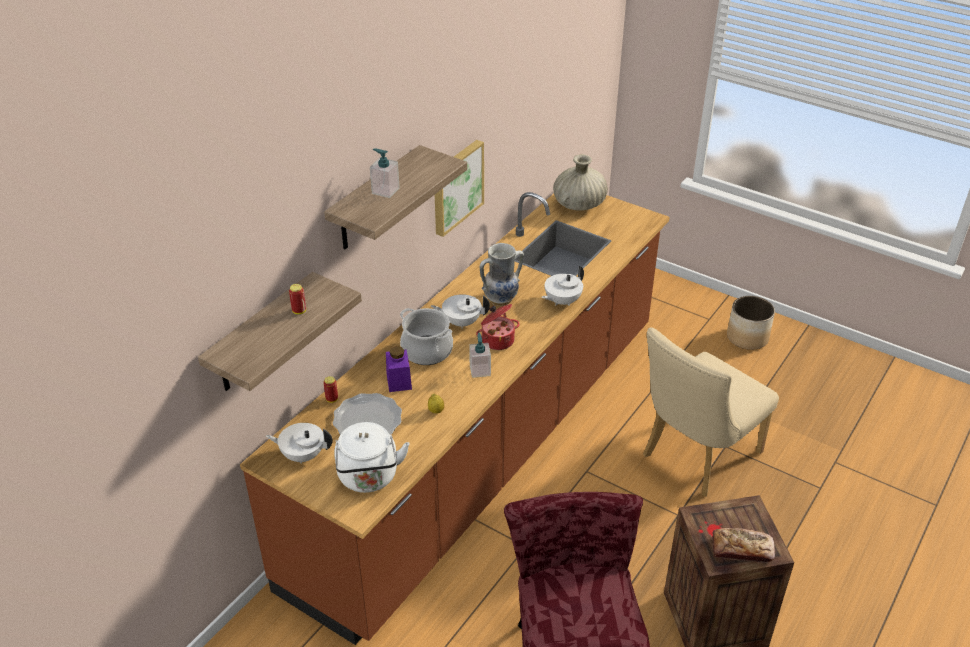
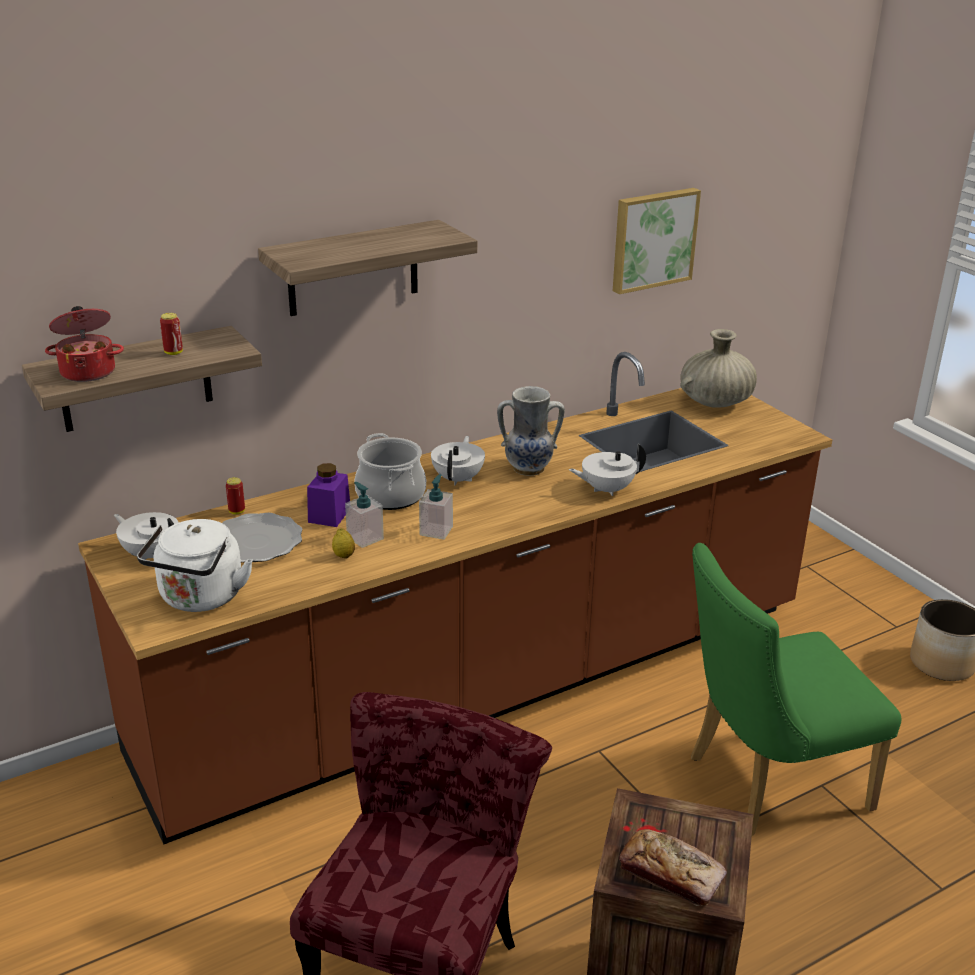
camera: 25 degrees right, 10 degrees down
soap dispenser [370,148,400,198] -> soap dispenser moved to [345,482,384,548]
white teapot [431,294,490,329] -> white teapot turned 75 degrees clockwise [431,436,485,486]
picture [435,140,484,237] -> picture moved to [613,188,701,294]
cooking pot [476,304,520,350] -> cooking pot moved to [45,306,124,382]
beige chair [643,327,779,497] -> green chair [691,543,902,836]

